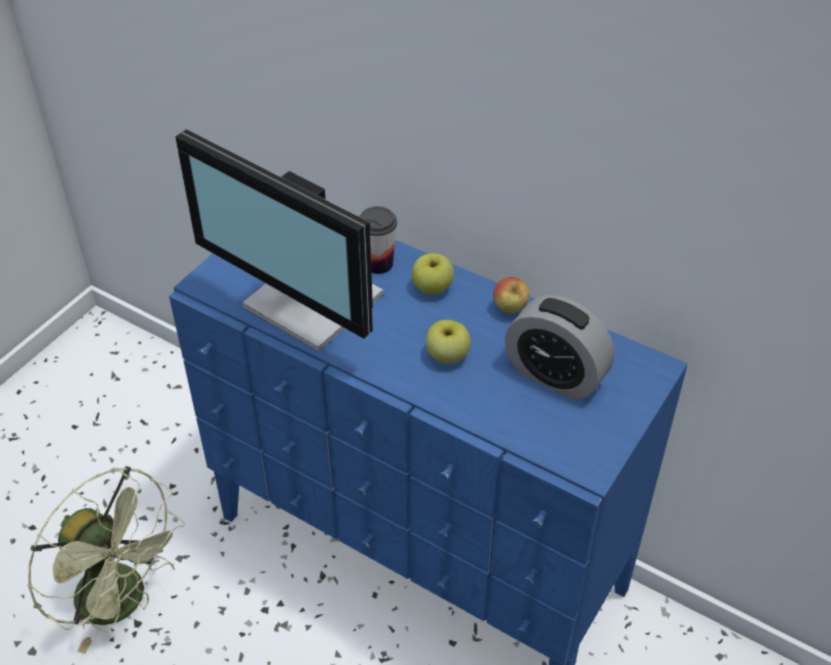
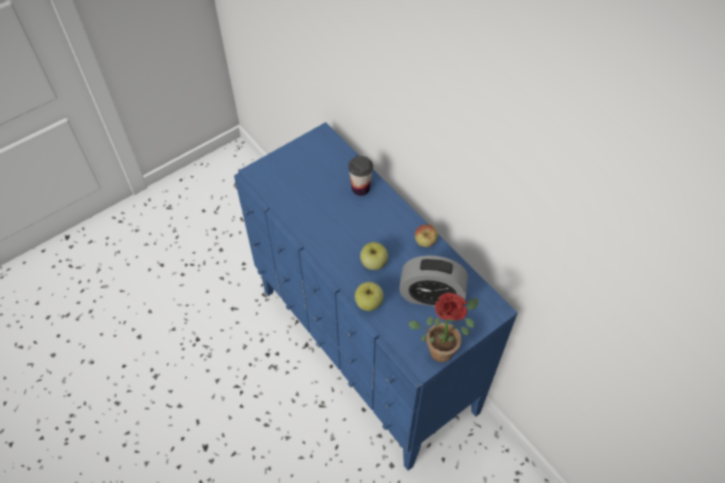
camera: 20 degrees right, 10 degrees up
green fan [28,466,185,654] -> none
monitor [175,129,384,352] -> none
apple [412,253,454,295] -> apple moved to [355,282,384,311]
alarm clock [505,295,615,400] -> alarm clock turned 45 degrees counterclockwise [399,255,468,307]
none -> potted plant [409,293,478,362]

